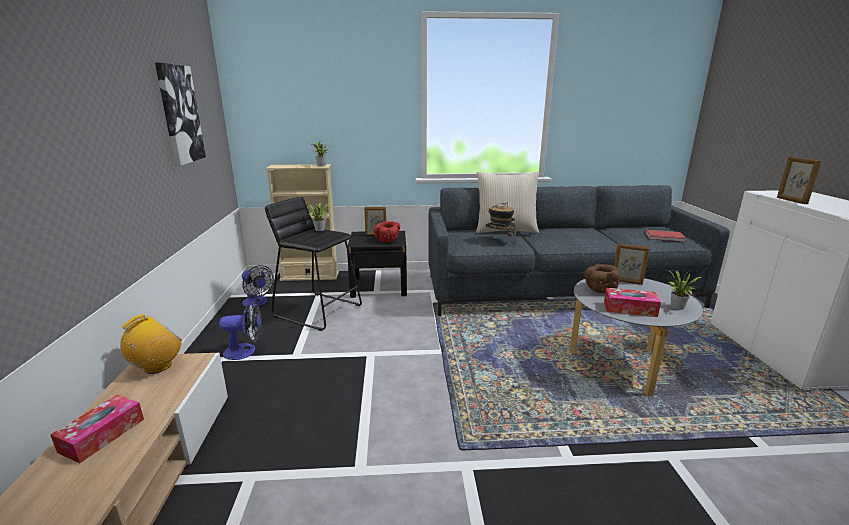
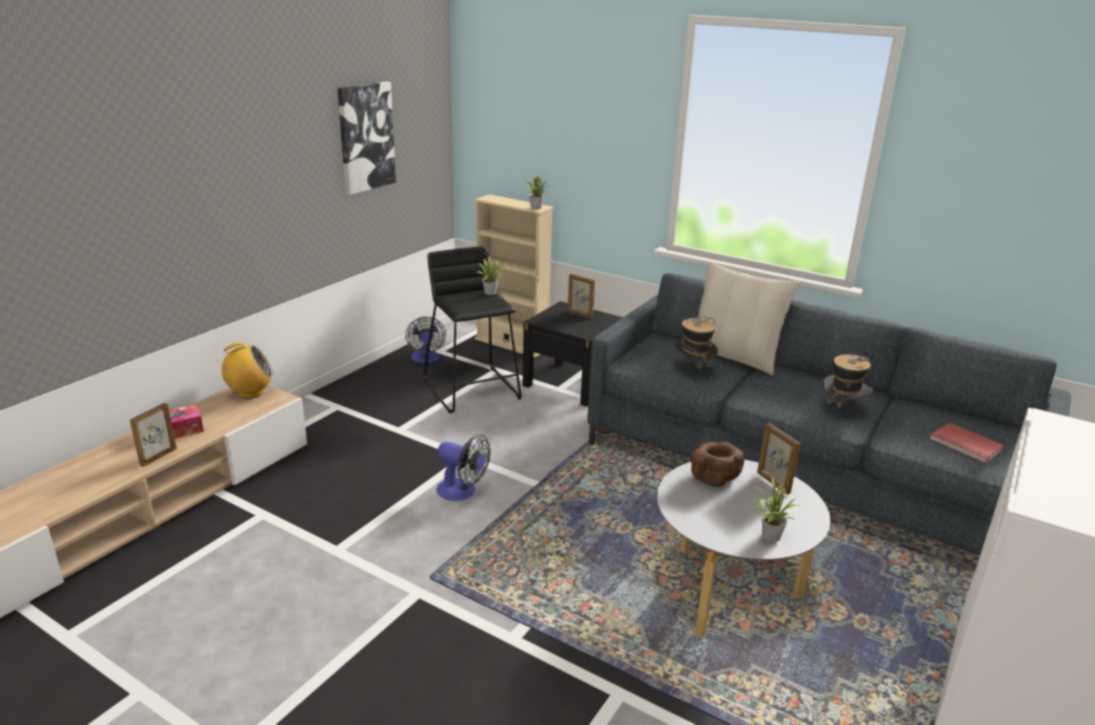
camera: 35 degrees right, 5 degrees up
fan [219,302,262,360] -> fan moved to [436,435,491,501]
red bowl [374,221,400,243] -> none
tissue box [604,288,661,317] -> none
picture frame [777,156,822,204] -> picture frame moved to [130,403,177,467]
none -> hat [822,354,872,421]

